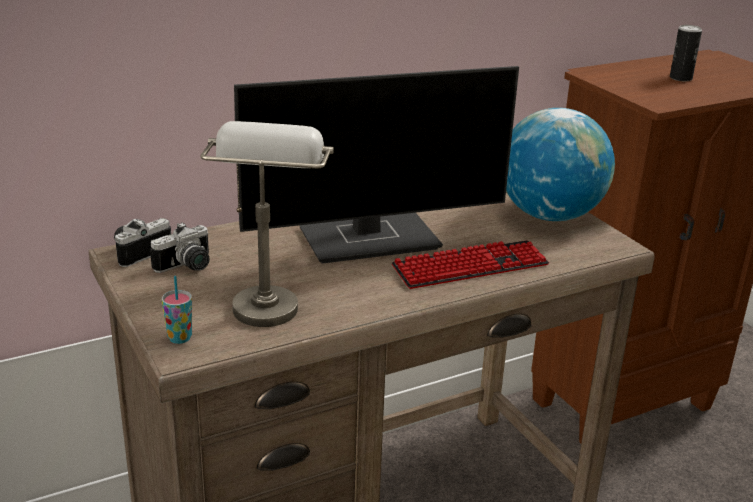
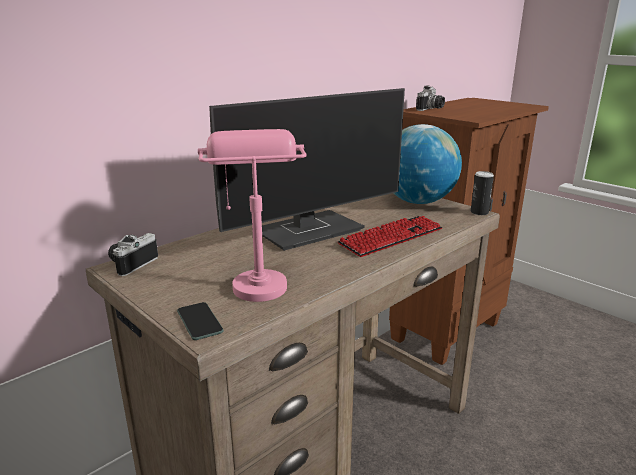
camera: 15 degrees left, 5 degrees down
camera [150,222,210,273] -> camera moved to [416,86,445,111]
cup [162,276,192,344] -> phone [177,302,224,340]
grey table lamp [201,121,334,327] -> pink table lamp [198,129,307,302]
can [670,25,702,81] -> can moved to [471,171,494,215]

